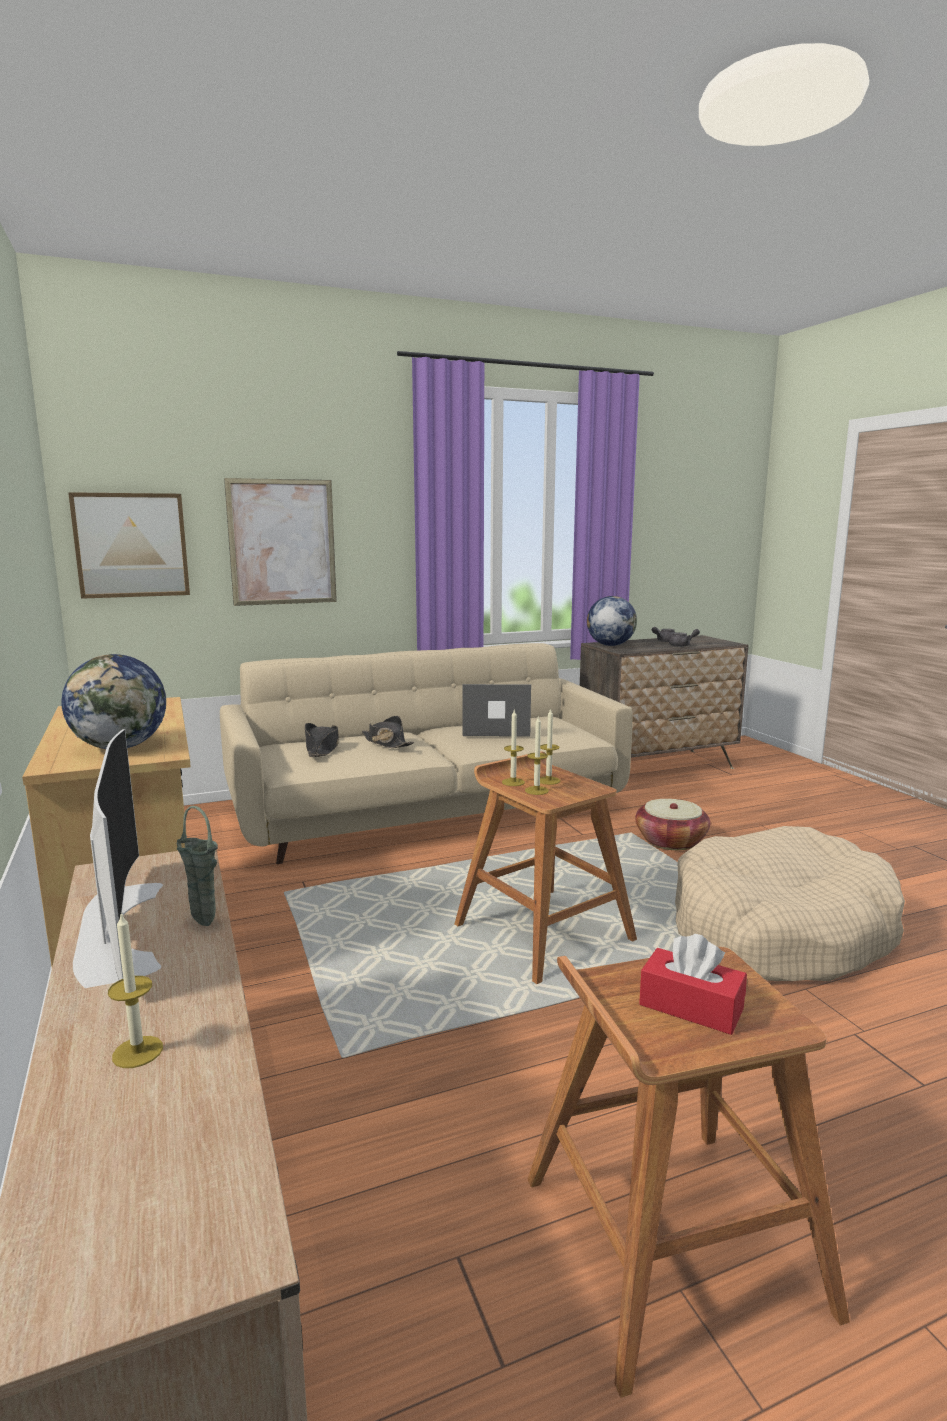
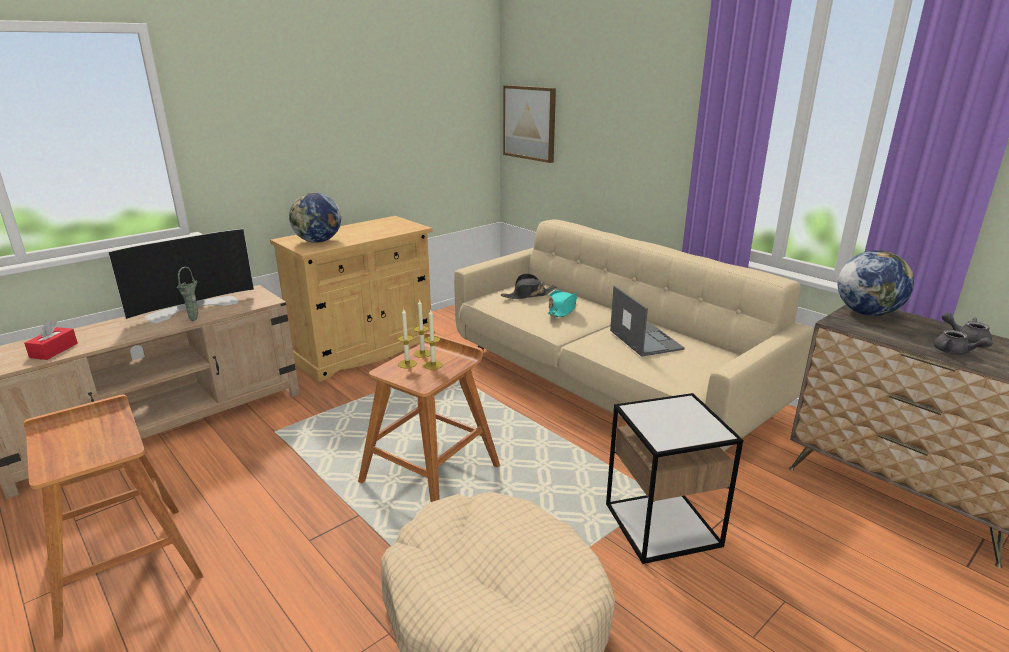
camera: 70 degrees right, 10 degrees up
candle [108,912,163,1068] -> none
picture [224,478,337,606] -> none
black hat [362,716,414,748] -> turquoise hat [548,290,577,317]
basket [635,799,710,850] -> side table [606,393,743,564]
red tissue box [639,934,747,1035] -> red tissue box moved to [24,320,78,360]

